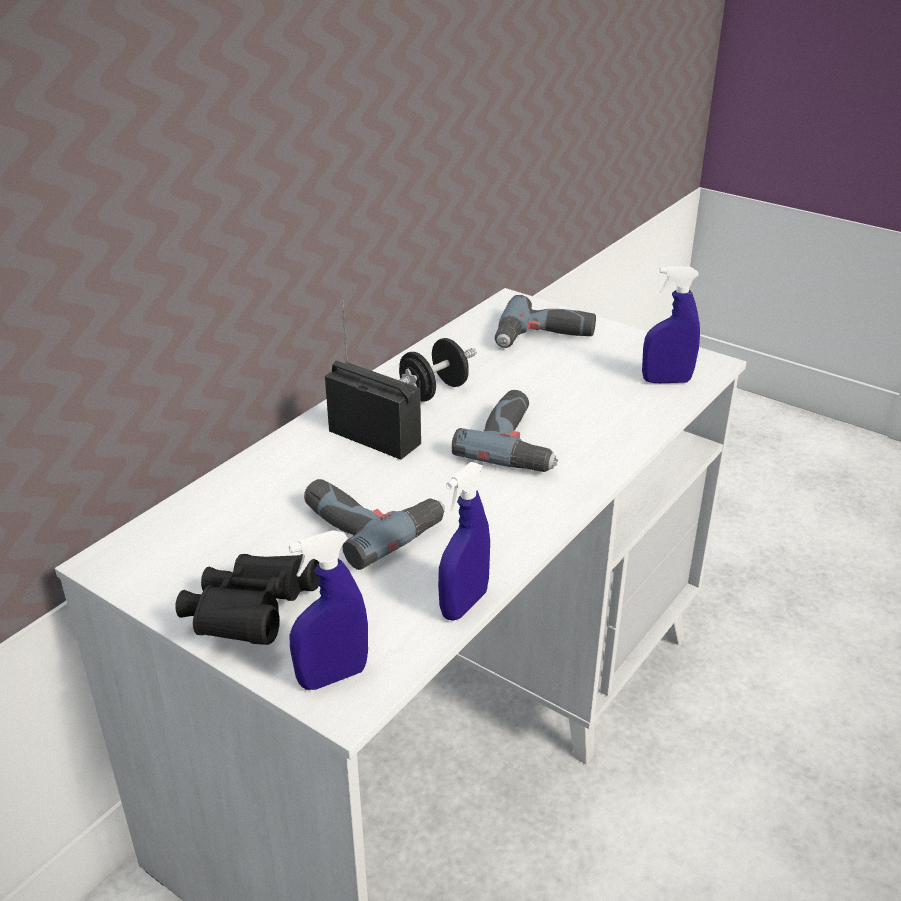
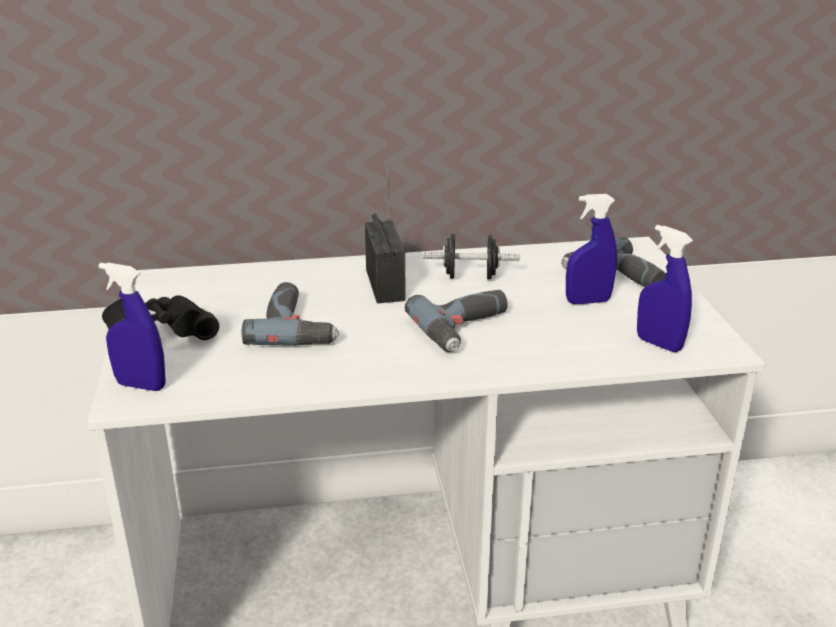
camera: 45 degrees right, 5 degrees down
blue spray bottle [438,462,490,621] -> blue spray bottle moved to [566,194,617,304]

